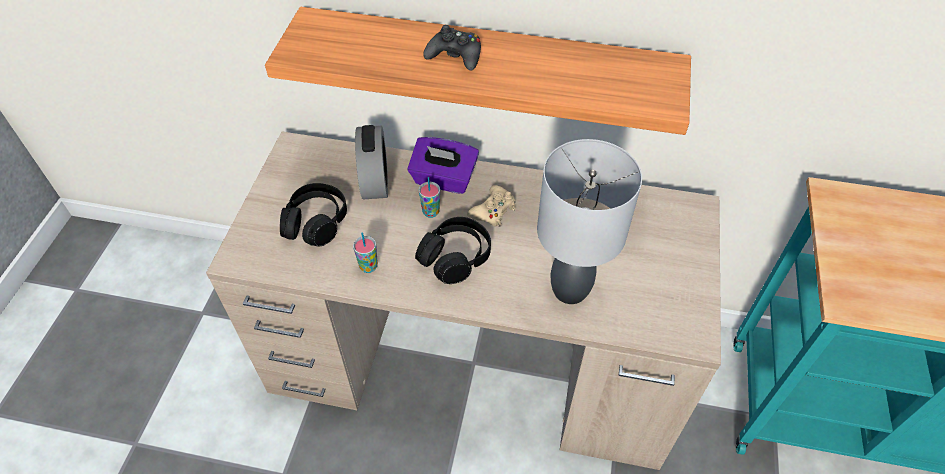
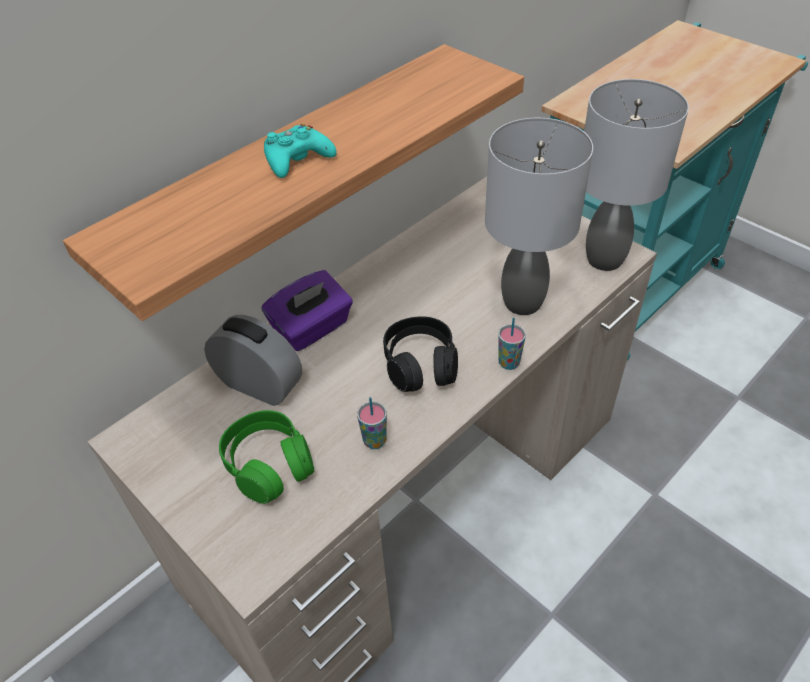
camera: 55 degrees left, 5 degrees down
black headphones [280,183,347,246] -> green headphones [219,410,314,504]
cup [419,177,440,218] -> cup moved to [498,318,526,370]
black game controller [423,25,481,71] -> turquoise game controller [264,124,337,178]
beige game controller [467,185,516,227] -> none
none -> grey table lamp [584,79,689,271]

